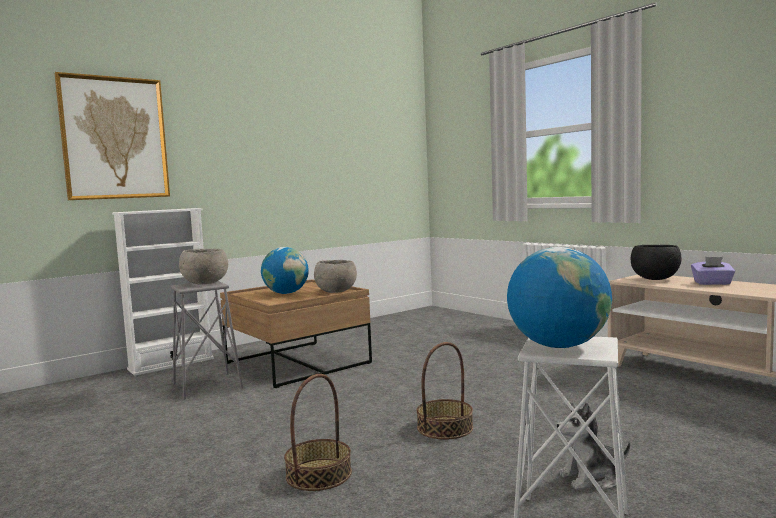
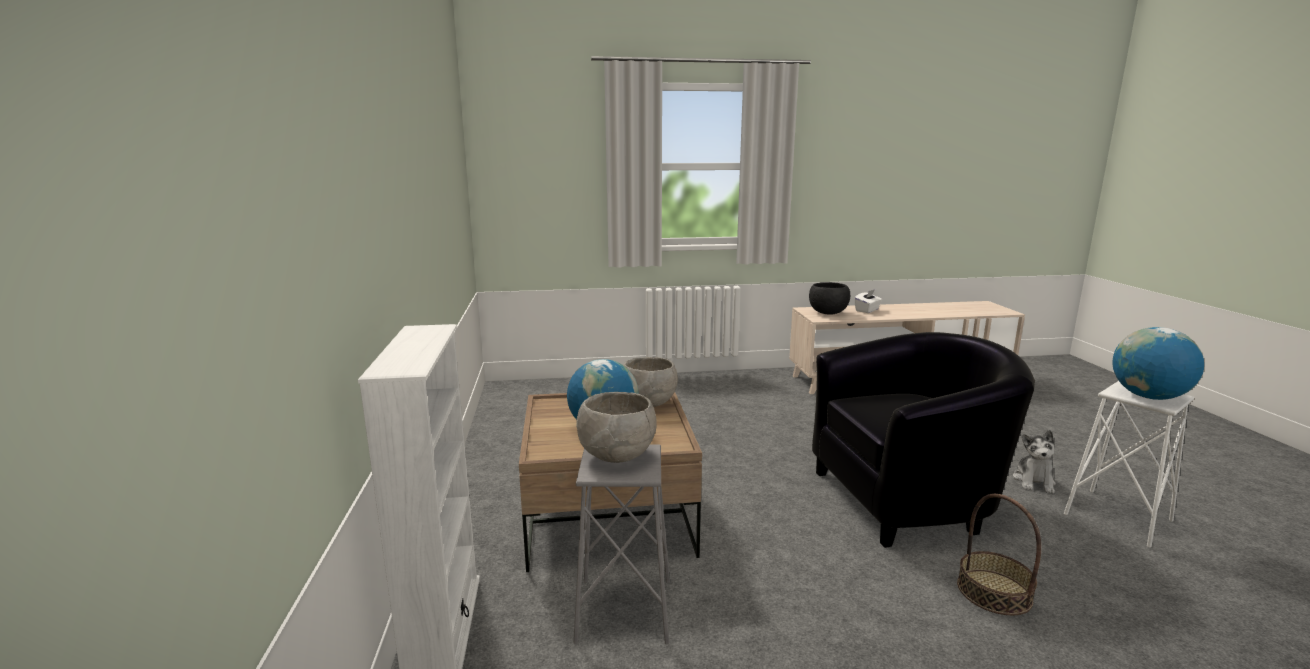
camera: 60 degrees left, 10 degrees up
picture [55,72,170,200] -> none
basket [416,342,473,440] -> black armchair [812,332,1035,548]
purple tissue box [691,257,735,285] -> white tissue box [854,290,882,313]

